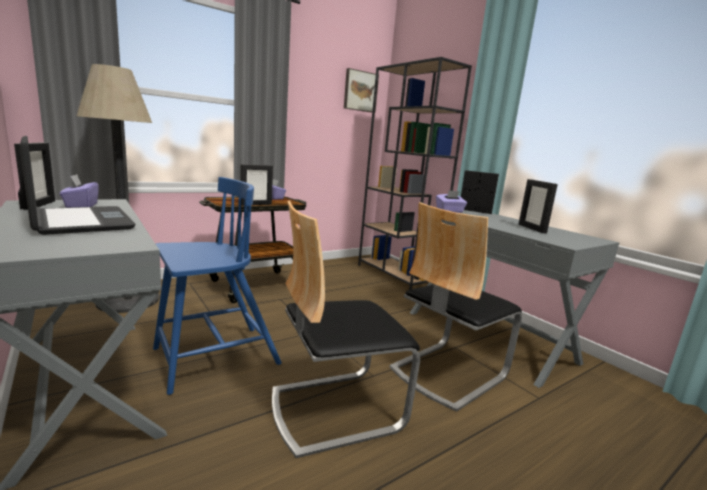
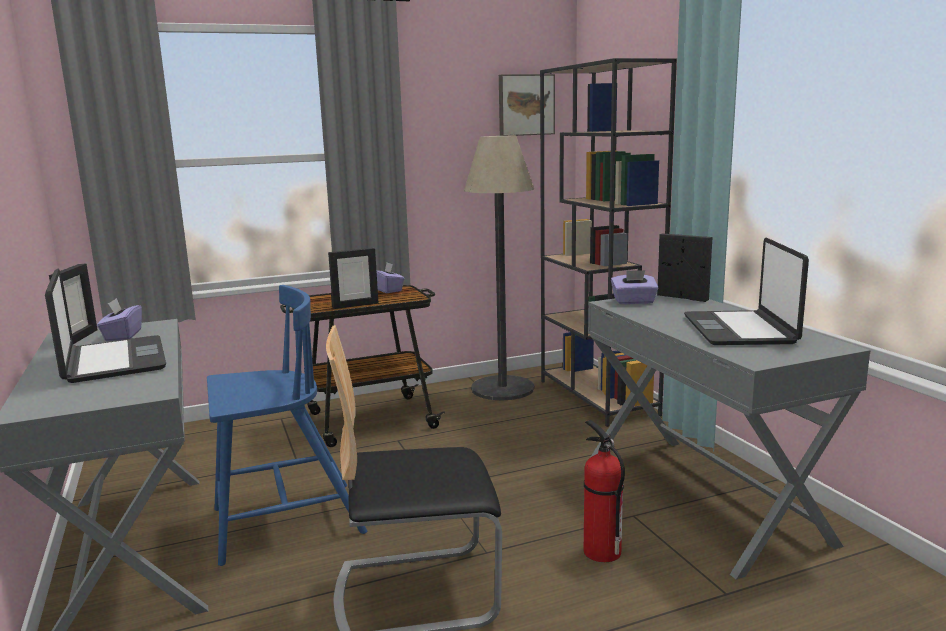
camera: 15 degrees right, 0 degrees up
floor lamp [76,64,159,313] -> floor lamp moved to [464,136,534,401]
chair [389,202,522,412] -> fire extinguisher [584,420,625,562]
picture frame [519,179,558,233] -> laptop [684,238,809,345]

